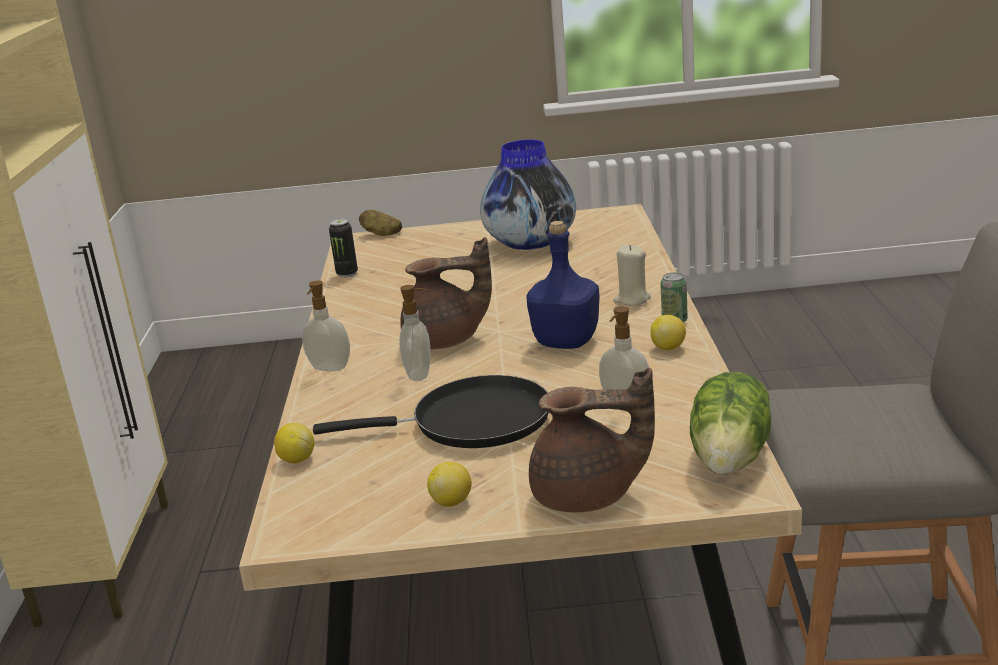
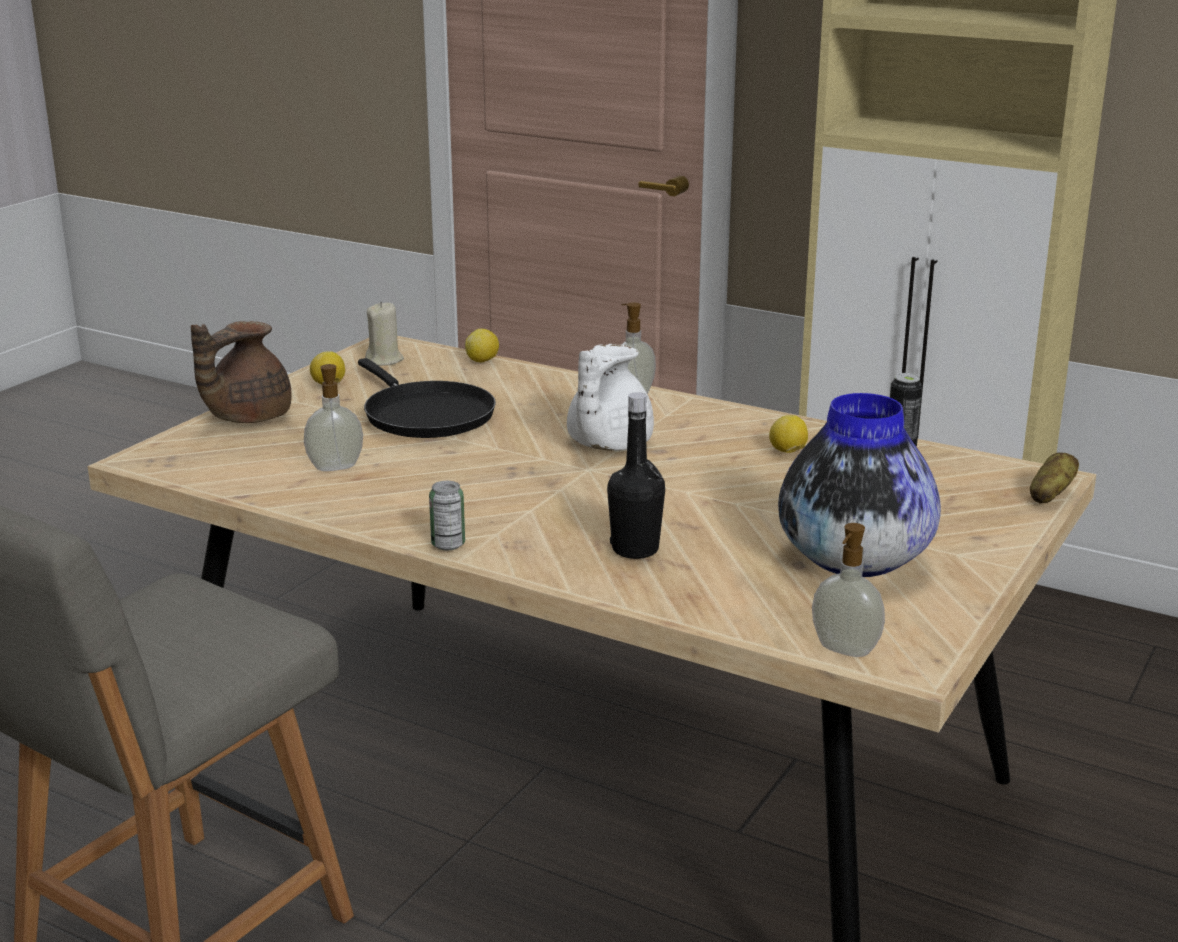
camera: 120 degrees right, 0 degrees up
black frying pan [313,375,549,448] -> black frying pan turned 60 degrees counterclockwise [358,358,496,438]
soap dispenser [399,285,431,381] -> soap dispenser moved to [812,523,885,657]
brown teapot [400,237,492,349] -> white teapot [567,344,654,451]
blue bottle [527,221,600,349] -> none
beige candle [613,245,651,306] -> beige candle moved to [365,301,404,366]
lemon [650,315,686,350] -> lemon moved to [769,415,808,453]
lettuce [690,372,771,475] -> none
none -> black bottle [607,392,665,559]

